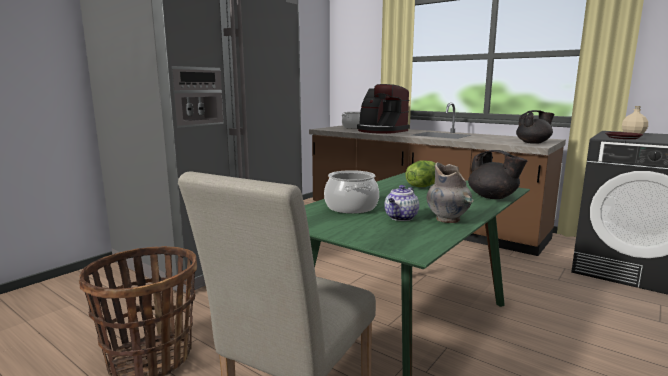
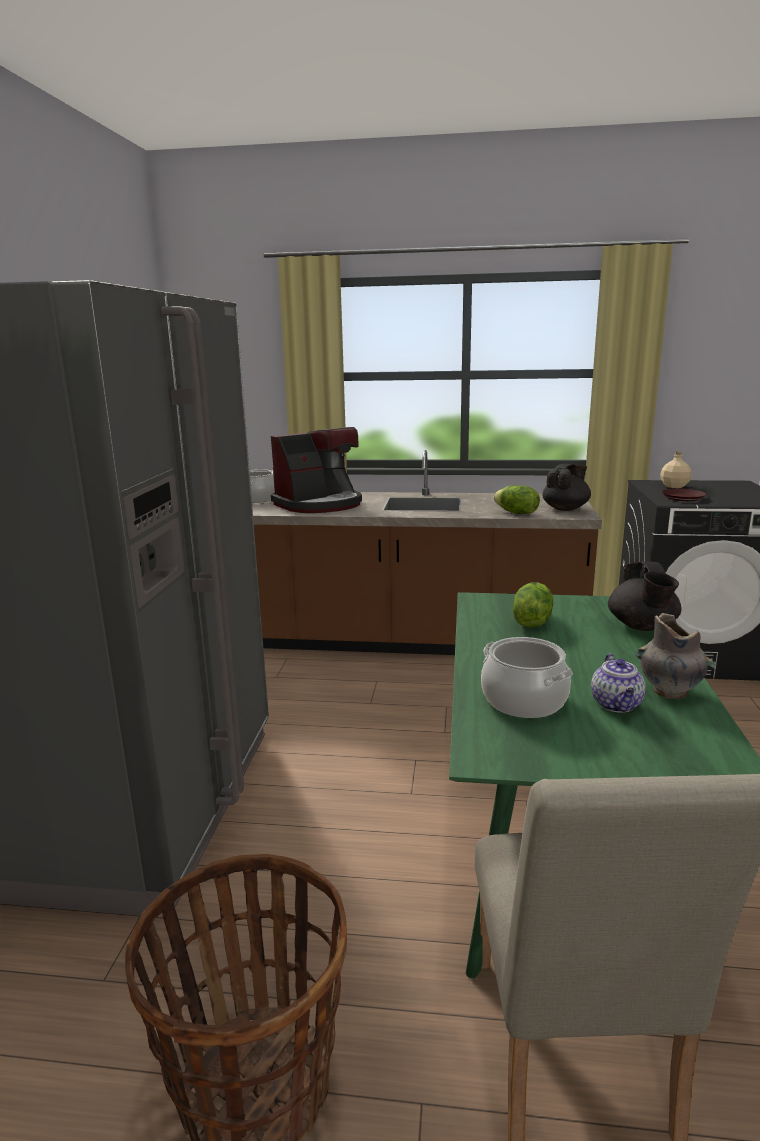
camera: 30 degrees left, 5 degrees up
coffee machine [357,84,410,134] -> coffee machine turned 45 degrees counterclockwise [271,427,362,513]
black teapot [468,150,528,199] -> black teapot turned 75 degrees clockwise [608,561,682,631]
none -> lettuce [494,485,540,514]

